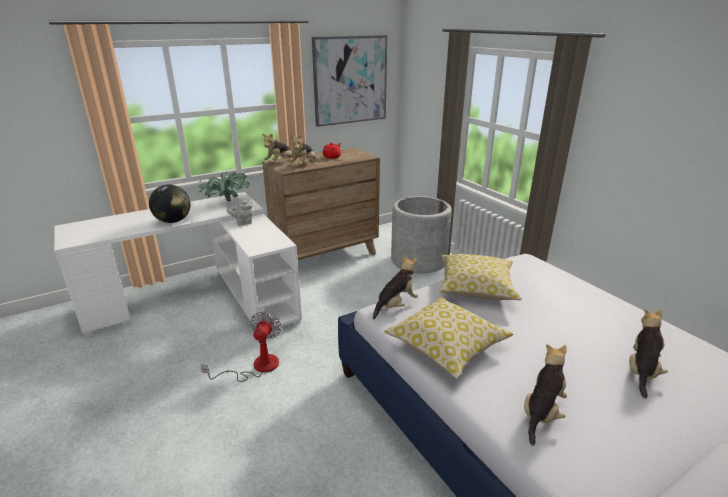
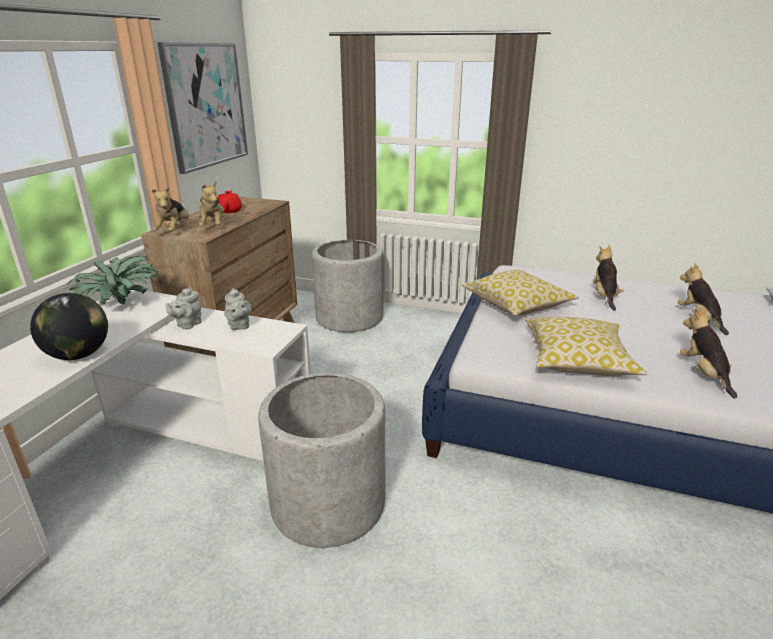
camera: 40 degrees left, 0 degrees up
fan [201,311,282,382] -> grey planter [258,373,385,548]
plush toy [373,255,418,319] -> plush toy moved to [593,245,624,311]
none -> grey teapot [224,288,252,330]

